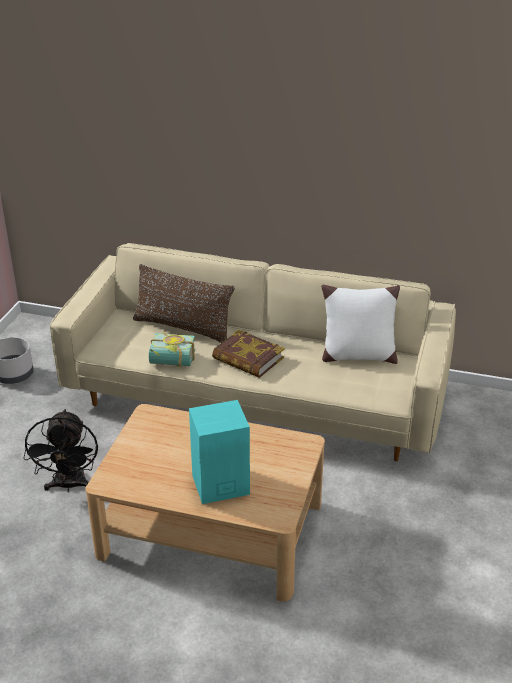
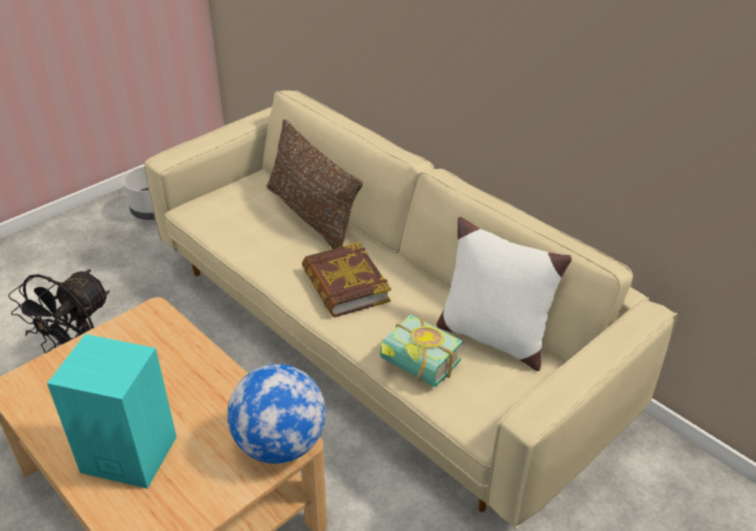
camera: 30 degrees right, 5 degrees up
book [149,332,195,367] -> book moved to [380,314,463,387]
none -> globe [227,364,326,464]

